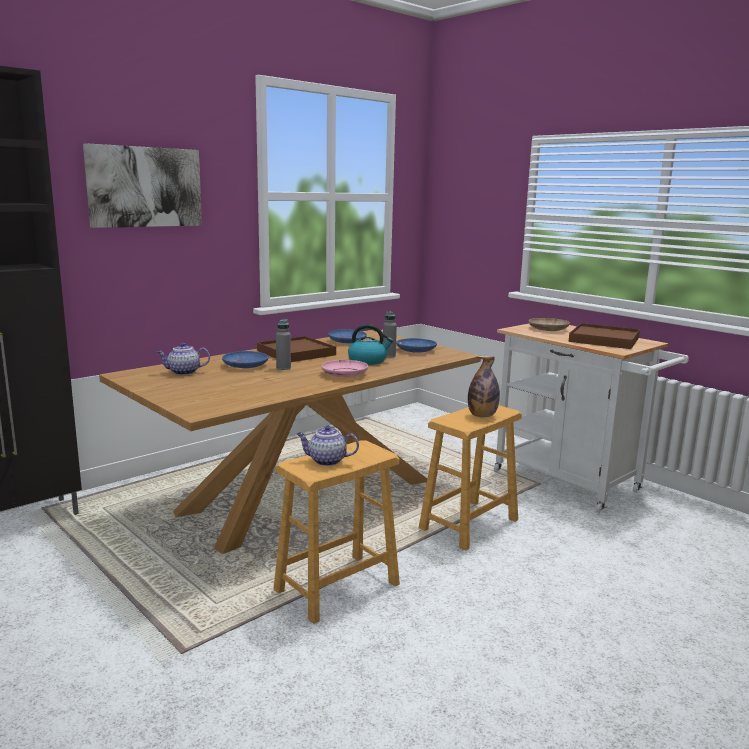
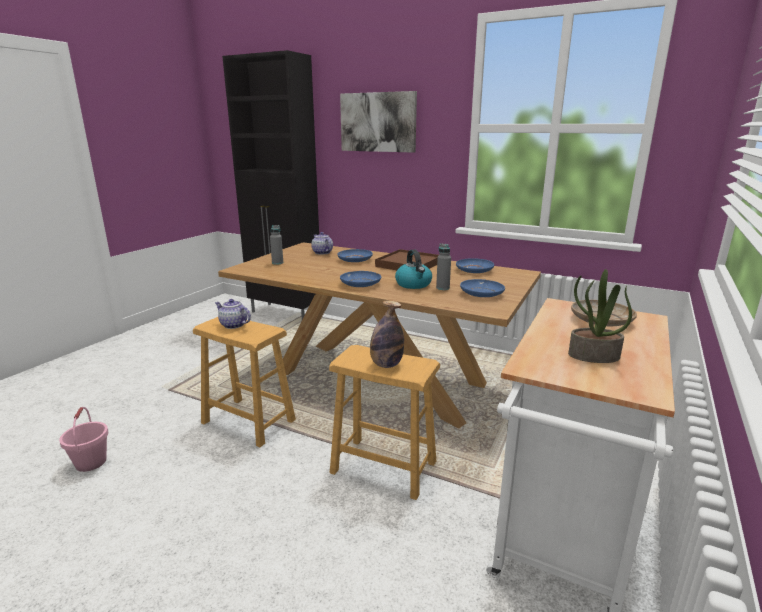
camera: 70 degrees right, 5 degrees up
grey bottle [276,319,291,370] -> grey bottle moved to [270,225,283,265]
teapot [297,425,359,466] -> teapot turned 45 degrees counterclockwise [215,299,251,329]
pink plate [321,360,368,377] -> blue plate [340,271,381,287]
brown tray [569,323,640,349] -> potted plant [568,269,632,363]
none -> pink bucket [59,407,108,472]

